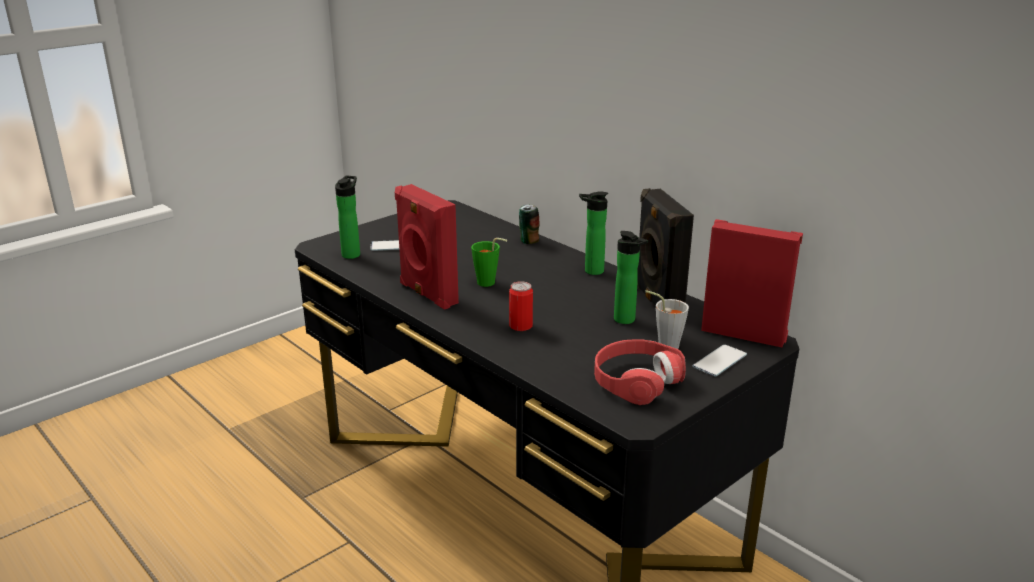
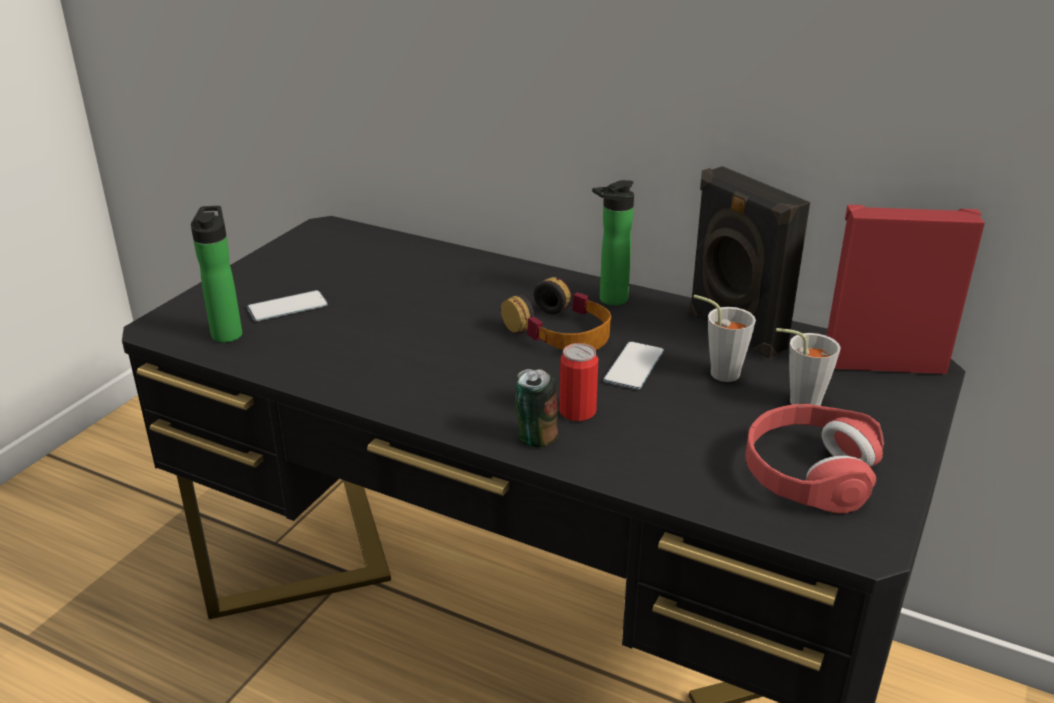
camera: 20 degrees left, 5 degrees up
red speaker [395,184,459,310] -> none
green cup [471,238,507,287] -> none
can [519,204,540,244] -> can moved to [515,369,558,447]
bottle [614,231,648,324] -> grey cup [693,295,756,382]
phone [693,344,747,376] -> phone moved to [603,342,664,390]
none -> headphones [501,277,611,350]

